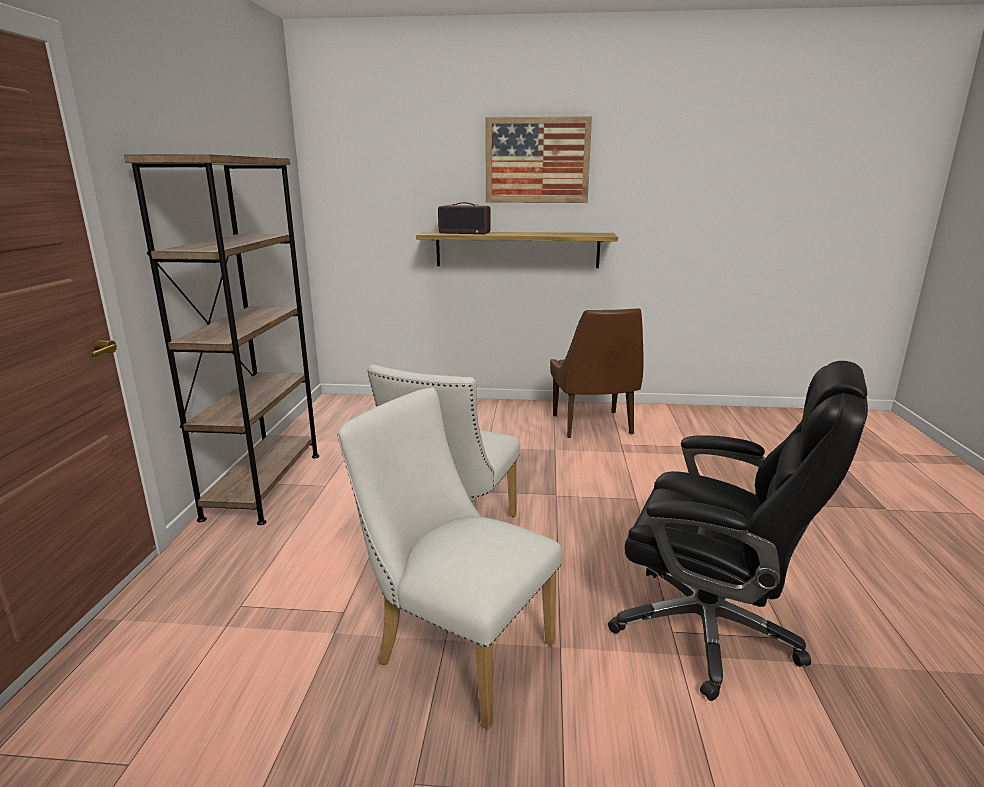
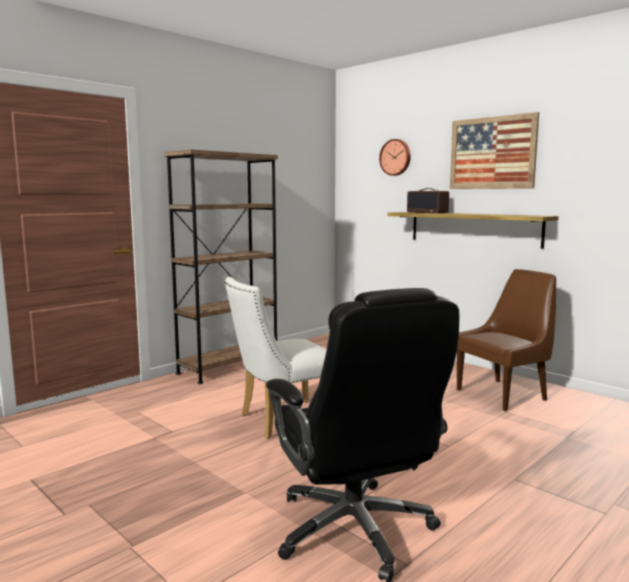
camera: 40 degrees right, 10 degrees down
white chair [337,388,562,730] -> none
brown chair [550,308,644,438] -> brown chair turned 150 degrees counterclockwise [457,269,556,411]
none -> wall clock [379,139,411,176]

